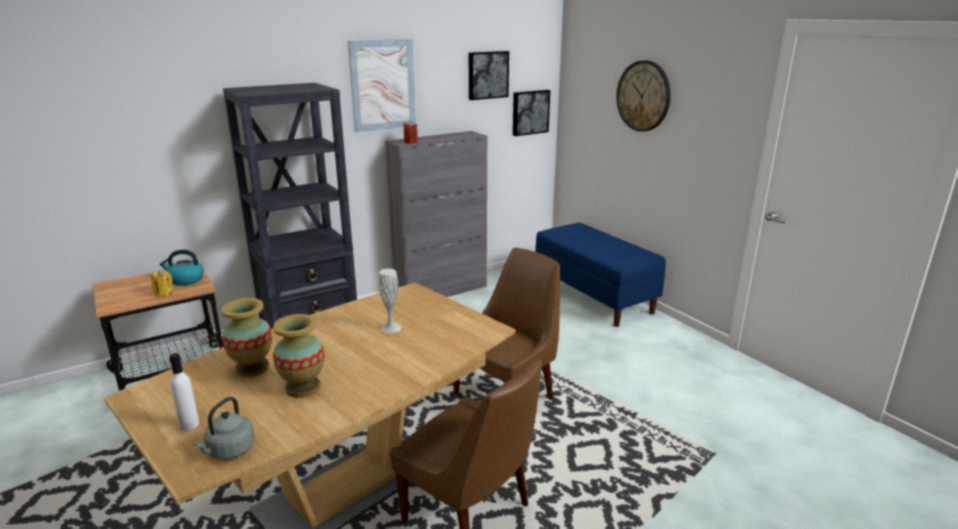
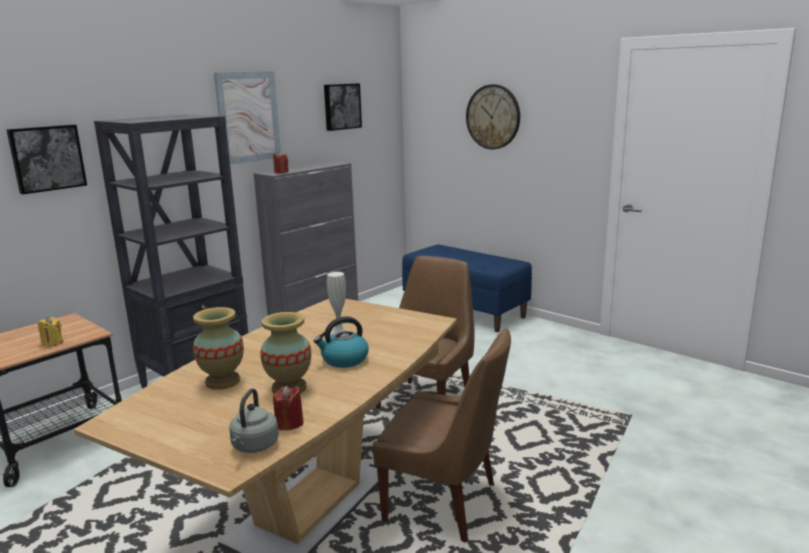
camera: 15 degrees left, 5 degrees down
kettle [159,250,204,286] -> kettle moved to [314,316,369,368]
white bottle [169,353,199,430] -> none
picture [513,90,550,136] -> picture moved to [6,124,87,194]
none -> red candle [273,386,304,430]

